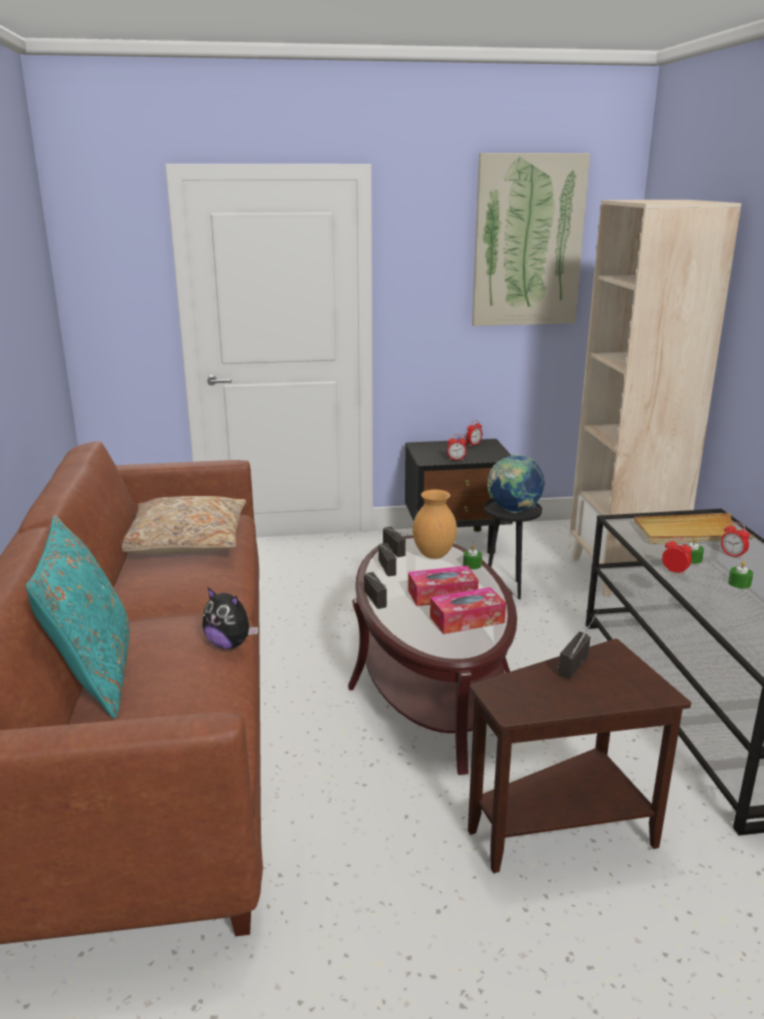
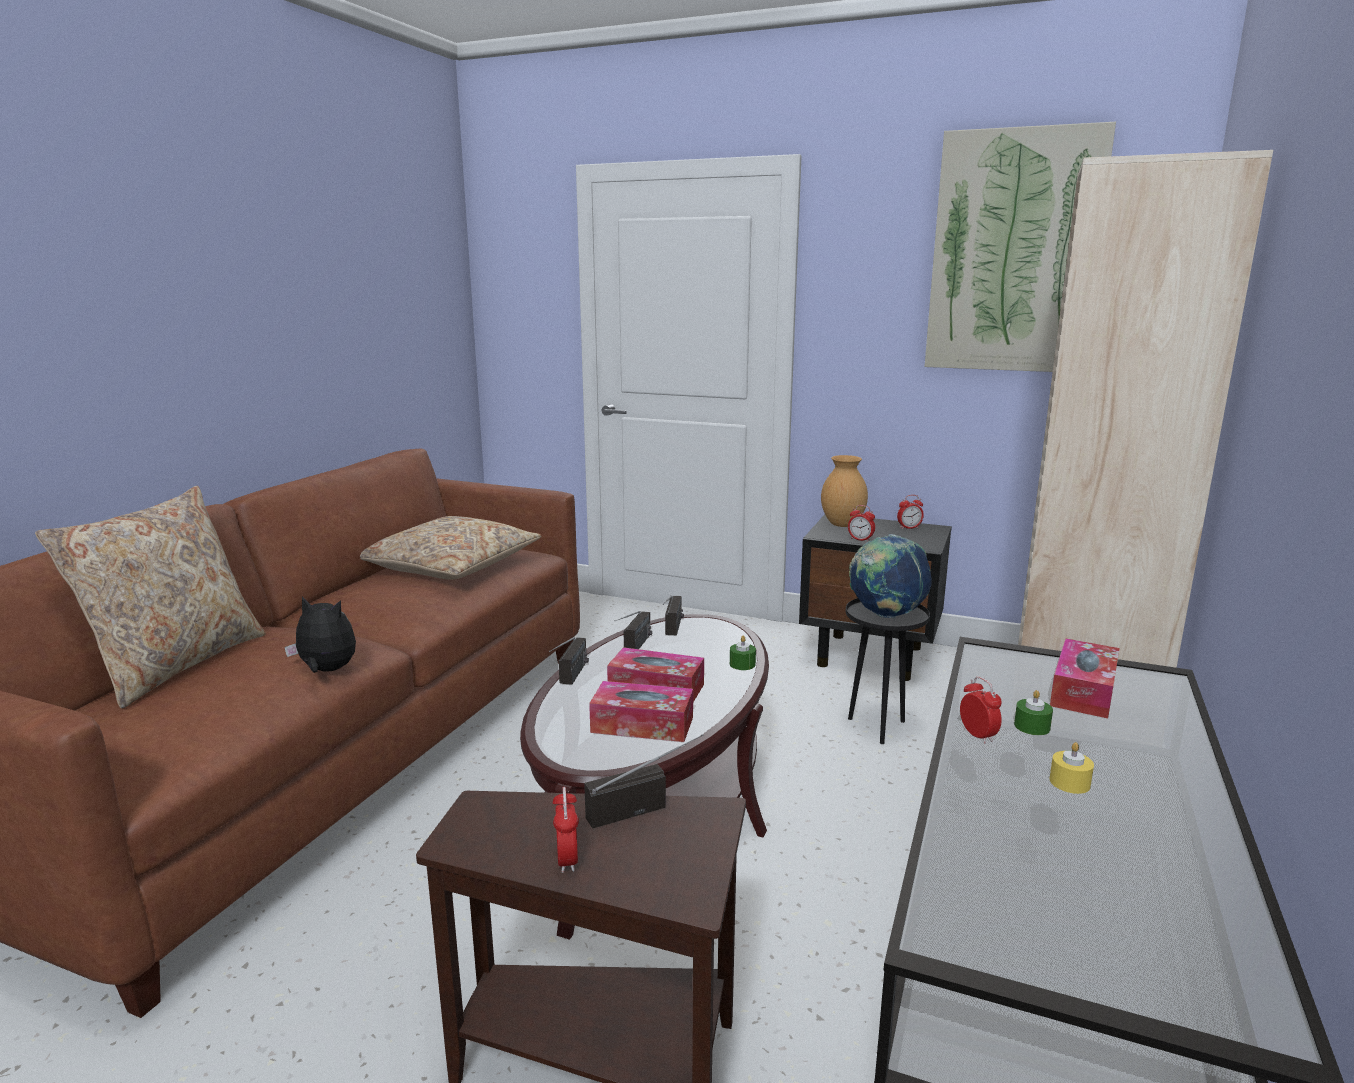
camera: 30 degrees right, 5 degrees down
turquoise pillow [26,515,129,719] -> beige pillow [35,486,266,708]
plush toy [202,588,258,649] -> plush toy turned 135 degrees clockwise [284,596,356,673]
brown vase [413,490,457,559] -> brown vase moved to [821,455,868,527]
beige tray [634,513,754,544] -> tissue box [1050,639,1120,719]
alarm clock [721,522,750,559] -> alarm clock moved to [553,787,579,873]
green candle [728,561,753,589] -> yellow candle [1049,742,1094,794]

